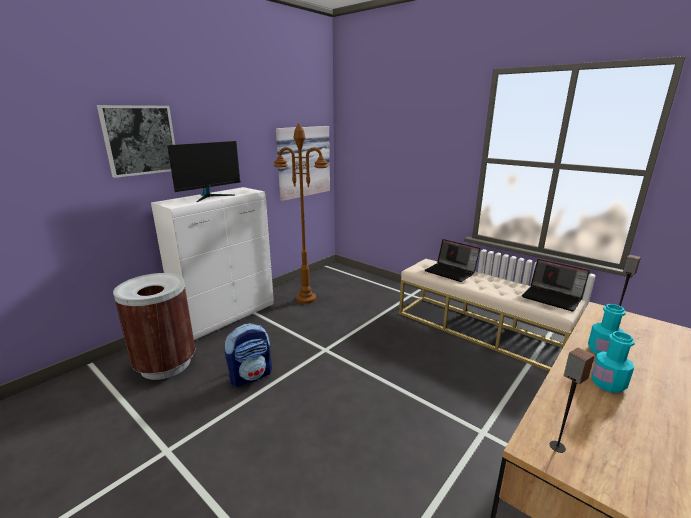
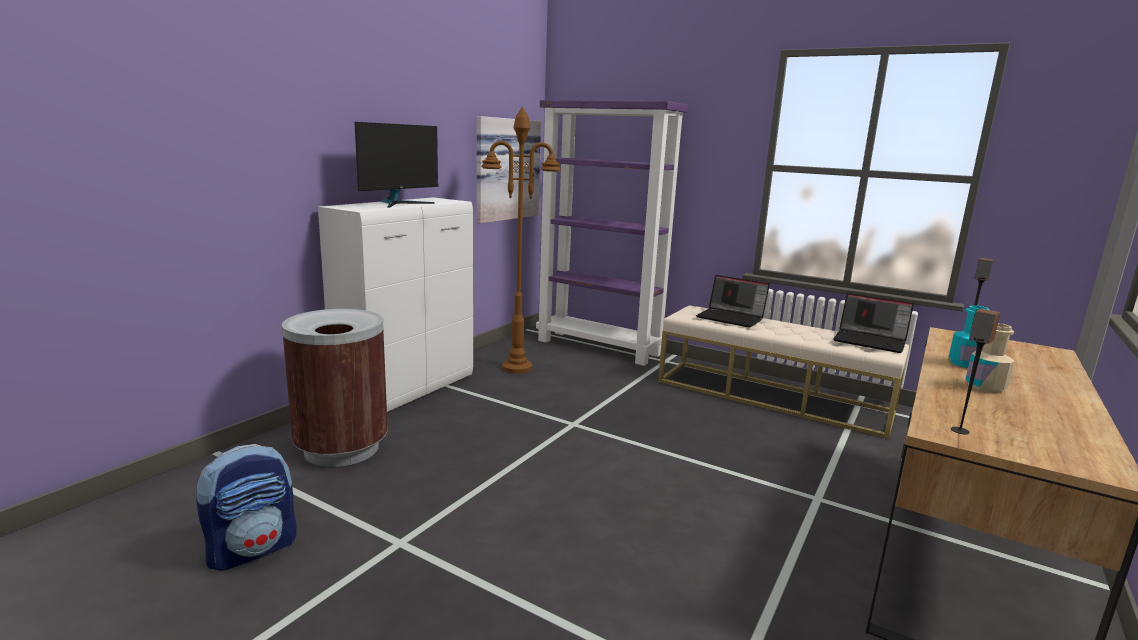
camera: 10 degrees left, 5 degrees down
picture [97,105,175,178] -> none
backpack [225,323,272,387] -> backpack moved to [196,444,296,571]
turquoise bottle [591,331,635,393] -> beige bottle [966,323,1015,393]
none -> purple bookcase [536,100,689,366]

